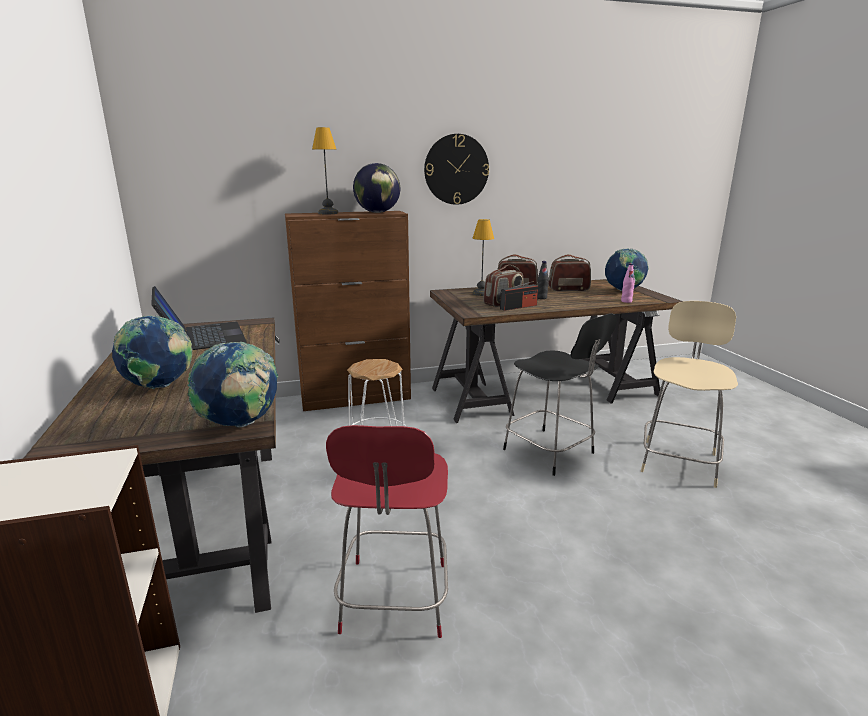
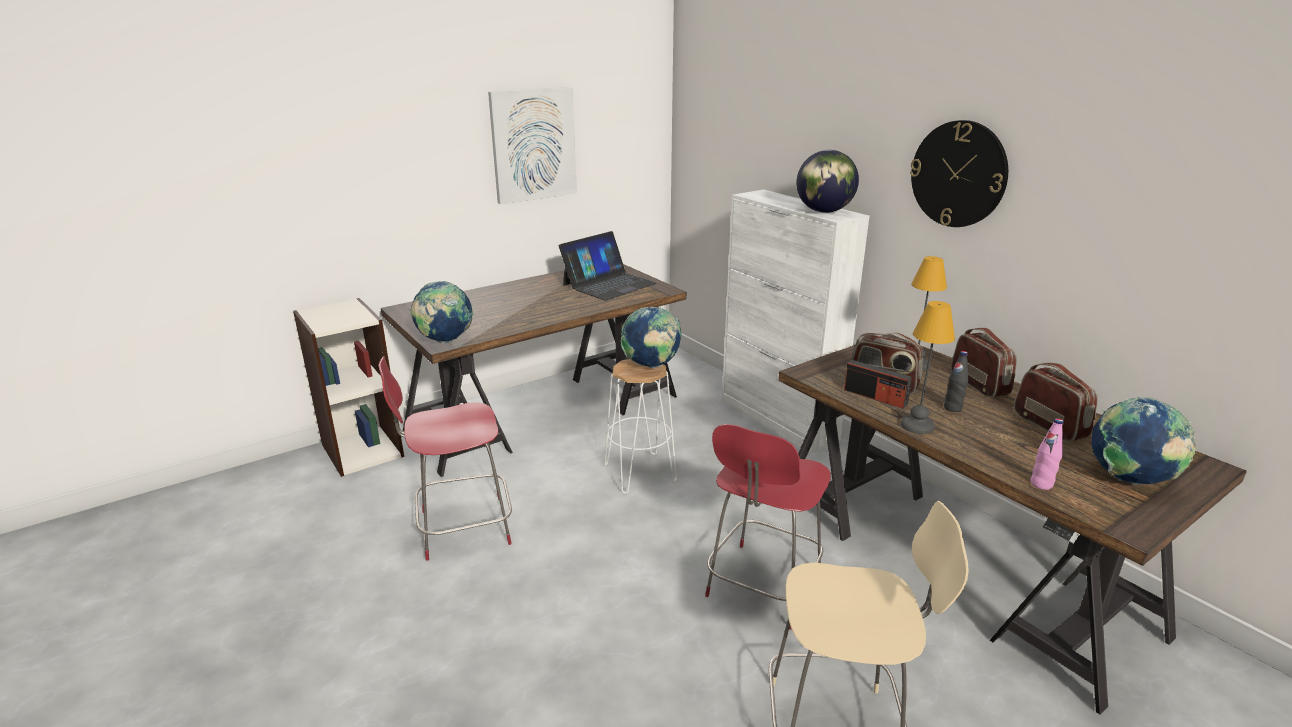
camera: 70 degrees right, 5 degrees up
globe [112,315,193,389] -> globe moved to [621,307,682,368]
brown cabinet [285,211,411,411] -> white cabinet [722,190,870,453]
table lamp [312,127,338,214] -> table lamp moved to [901,301,955,434]
black chair [503,314,617,476] -> red chair [705,424,831,630]
none -> picture [488,87,577,204]

